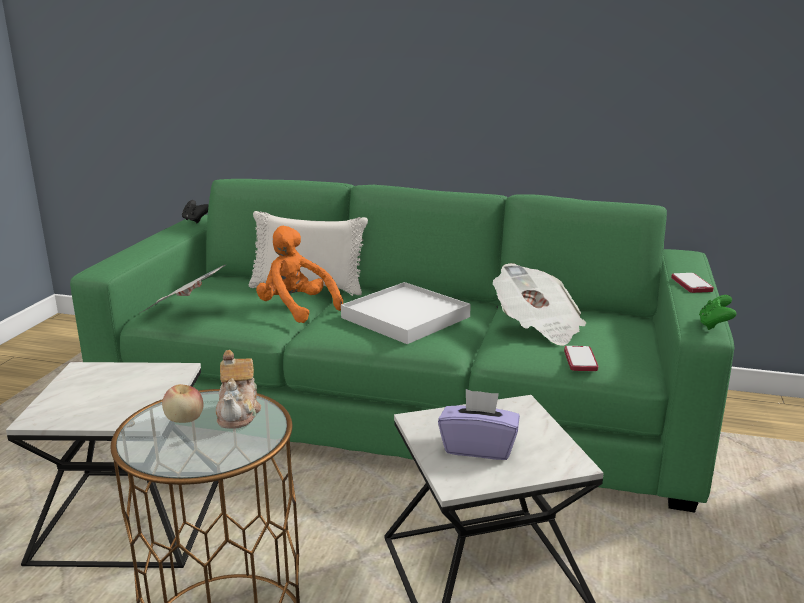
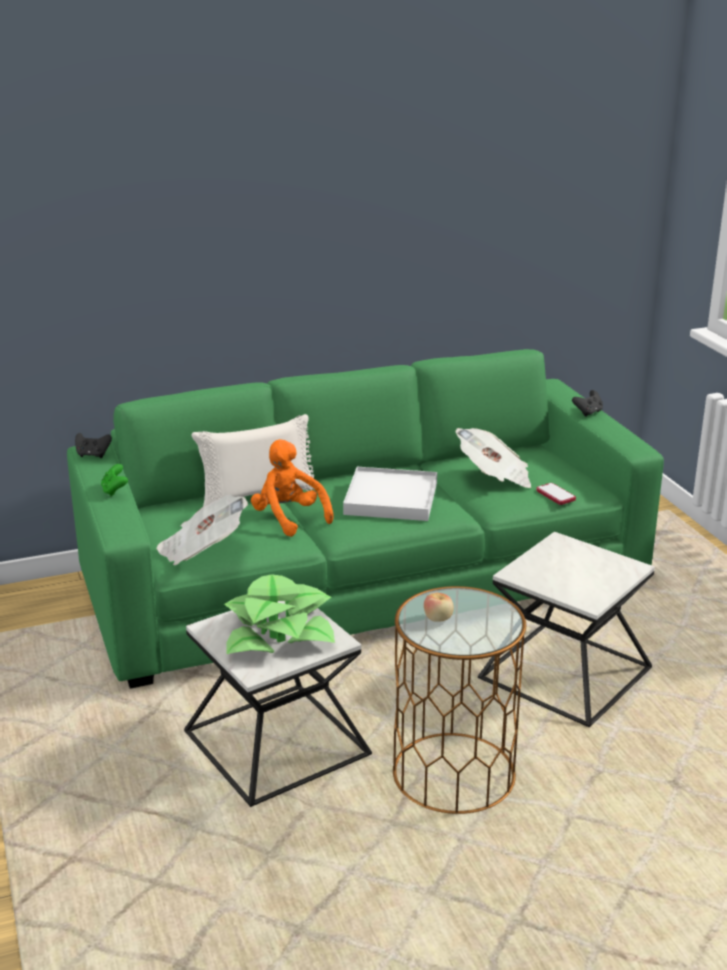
camera: 35 degrees left, 5 degrees up
teapot [216,350,261,429] -> none
orange plush toy [256,226,343,323] -> orange plush toy turned 45 degrees clockwise [251,439,334,537]
purple tissue box [438,389,520,460] -> none
phone [671,273,714,293] -> black game controller [572,390,603,417]
green game controller [699,295,737,330] -> green game controller moved to [101,464,128,496]
none -> potted plant [224,574,335,654]

